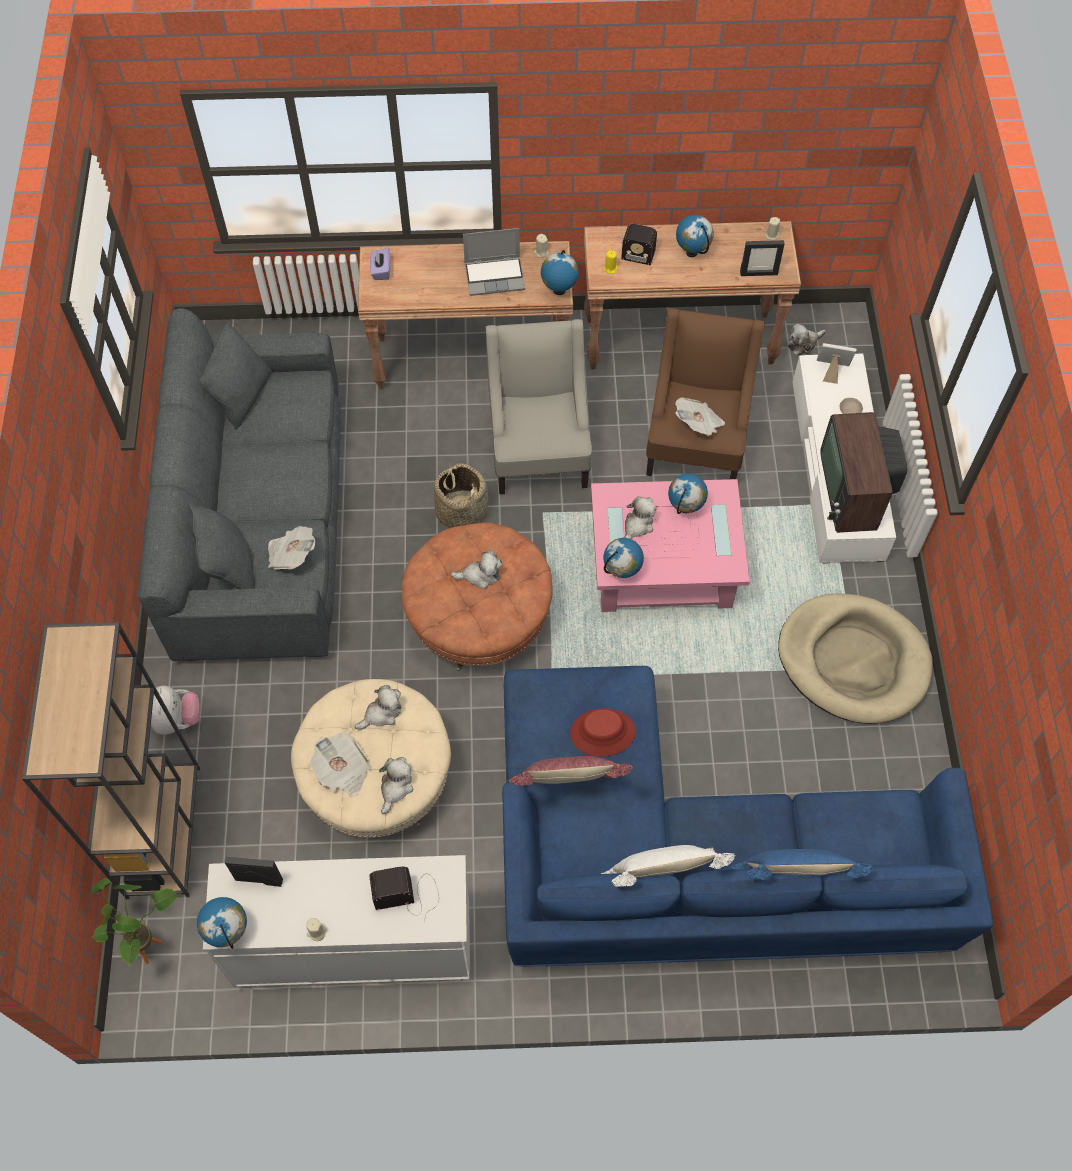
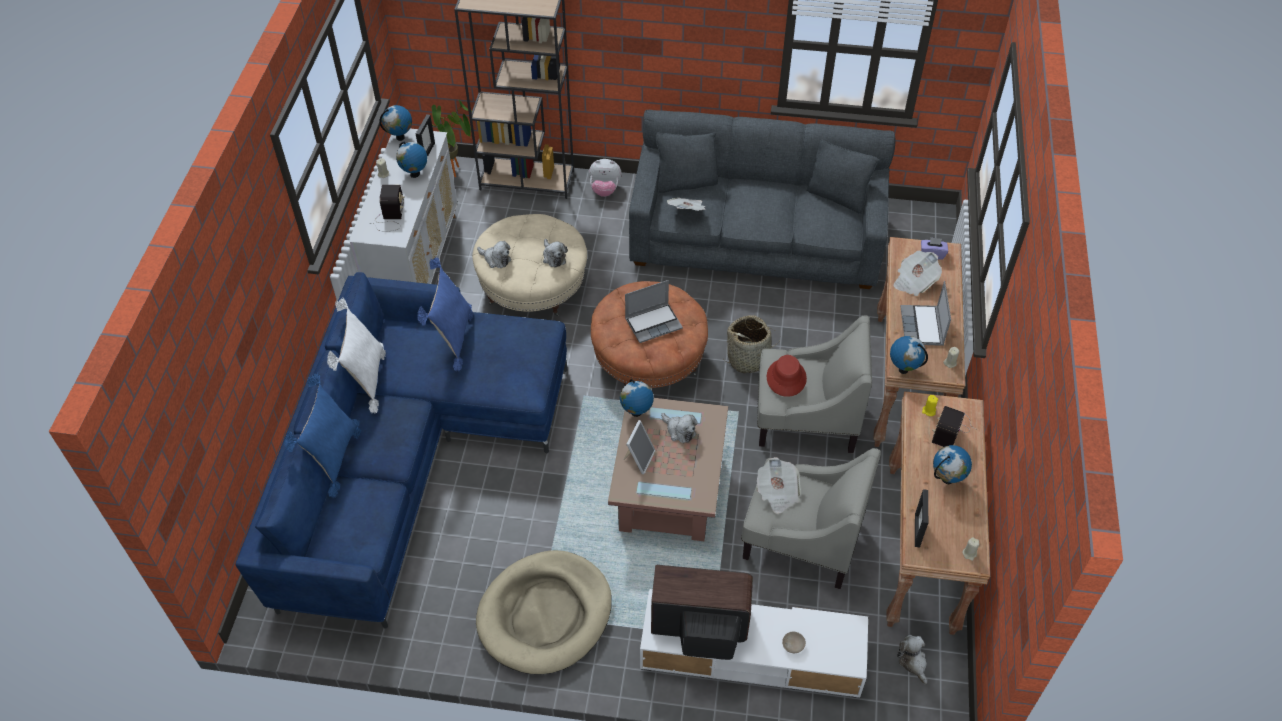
camera: 100 degrees right, 10 degrees down
newspaper [310,733,372,797] -> newspaper moved to [893,251,942,296]
plush toy [451,550,502,589] -> laptop [625,280,683,343]
red pillow [509,756,633,786] -> blue pillow [417,256,474,371]
red hat [570,708,636,757] -> red hat moved to [767,355,807,397]
pink coffee table [591,479,750,612] -> brown coffee table [608,398,728,541]
brown armchair [646,308,765,479] -> grey armchair [741,448,881,589]
globe [668,474,708,514] -> globe moved to [396,141,427,178]
picture frame [817,343,857,384] -> picture frame moved to [624,420,656,474]

